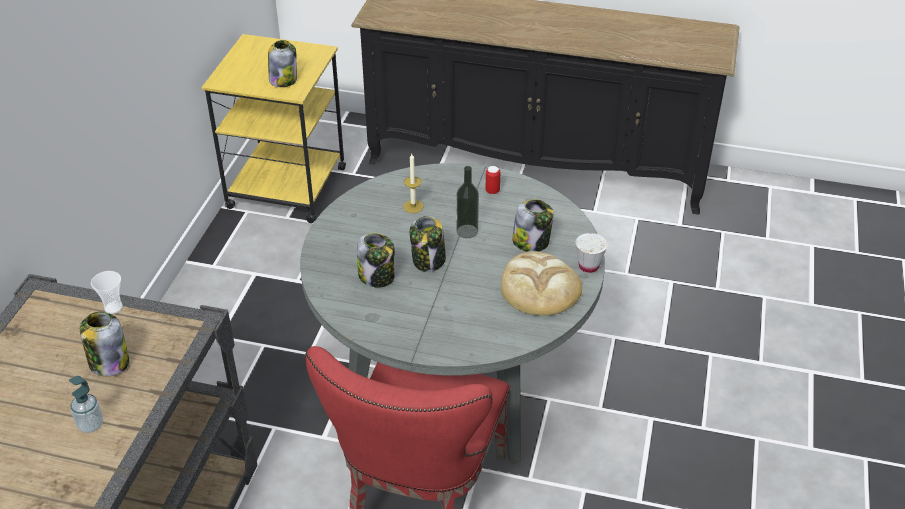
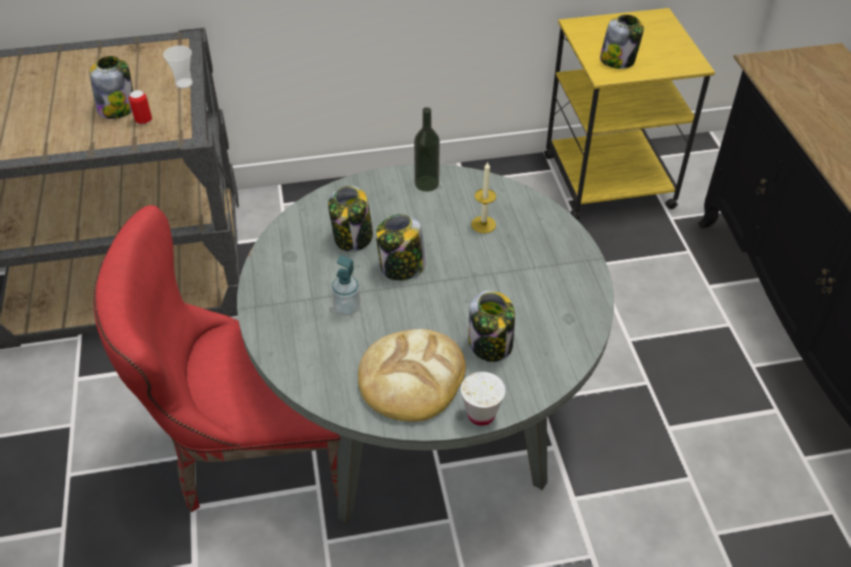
camera: 65 degrees right, 5 degrees up
soap dispenser [69,376,103,433] -> soap dispenser moved to [331,255,361,316]
bottle [456,166,479,238] -> bottle moved to [414,107,440,192]
can [485,166,500,194] -> can moved to [129,90,152,125]

